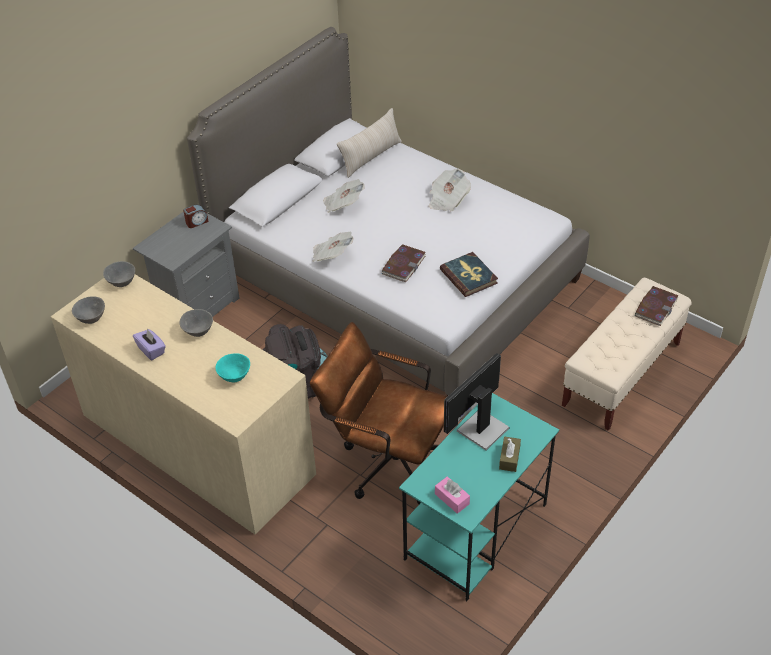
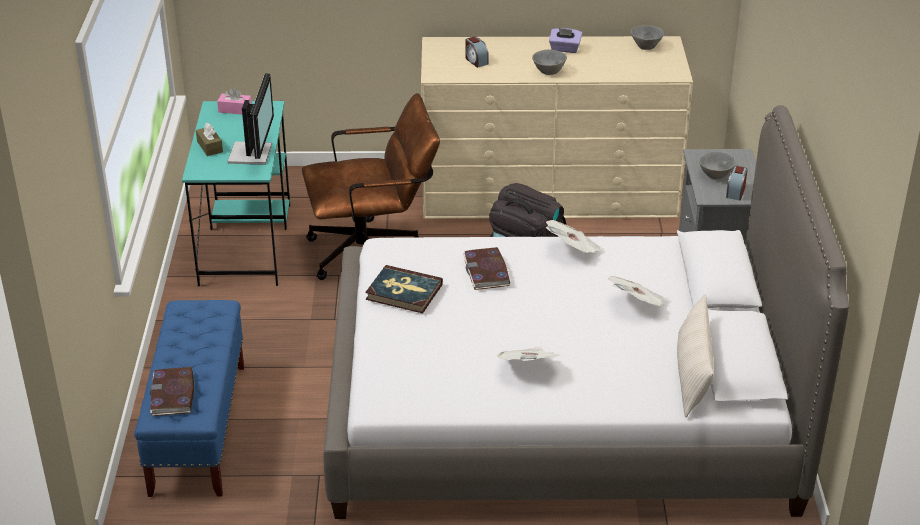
camera: 140 degrees right, 10 degrees down
grey bowl [103,261,135,287] -> grey bowl moved to [699,152,736,179]
turquoise bowl [215,353,250,382] -> alarm clock [465,37,489,68]
beige bench [562,278,692,431] -> blue bench [134,300,244,497]

